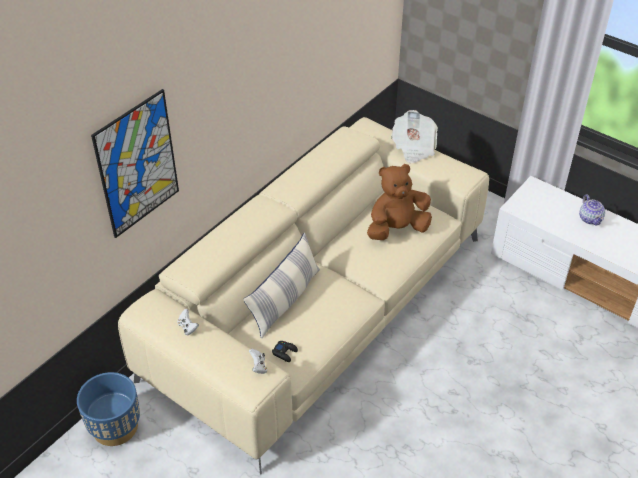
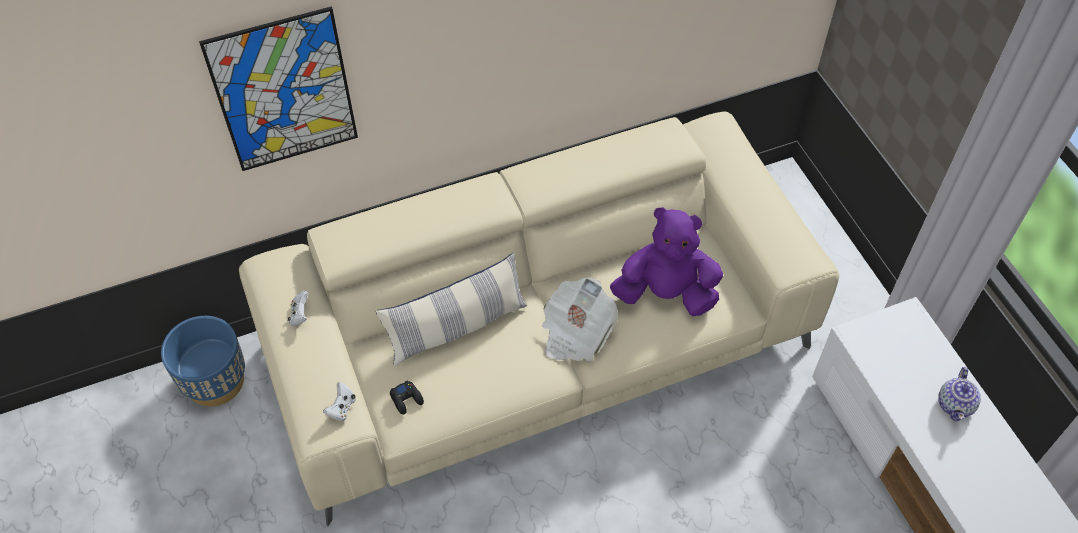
camera: 30 degrees right, 10 degrees up
brown plush toy [367,164,432,240] -> purple plush toy [610,207,723,316]
newspaper [391,110,438,164] -> newspaper moved to [542,277,618,362]

